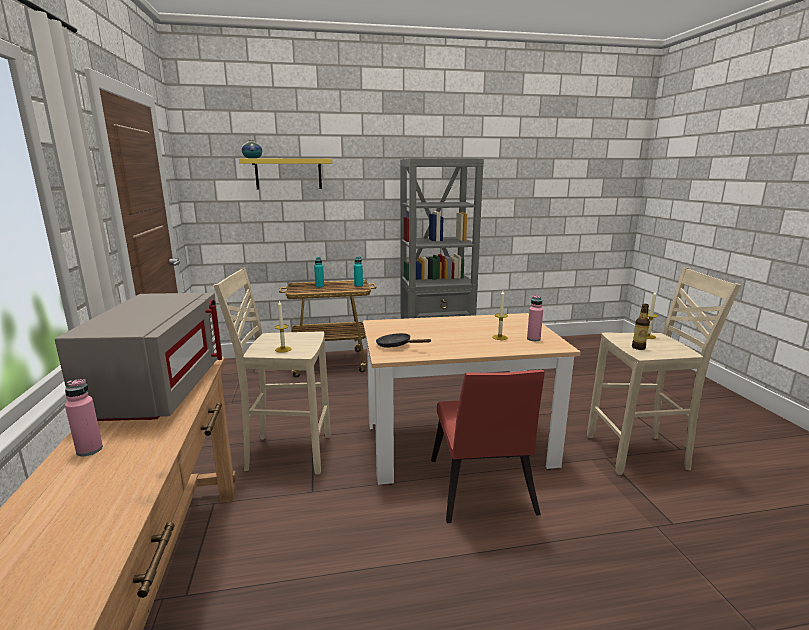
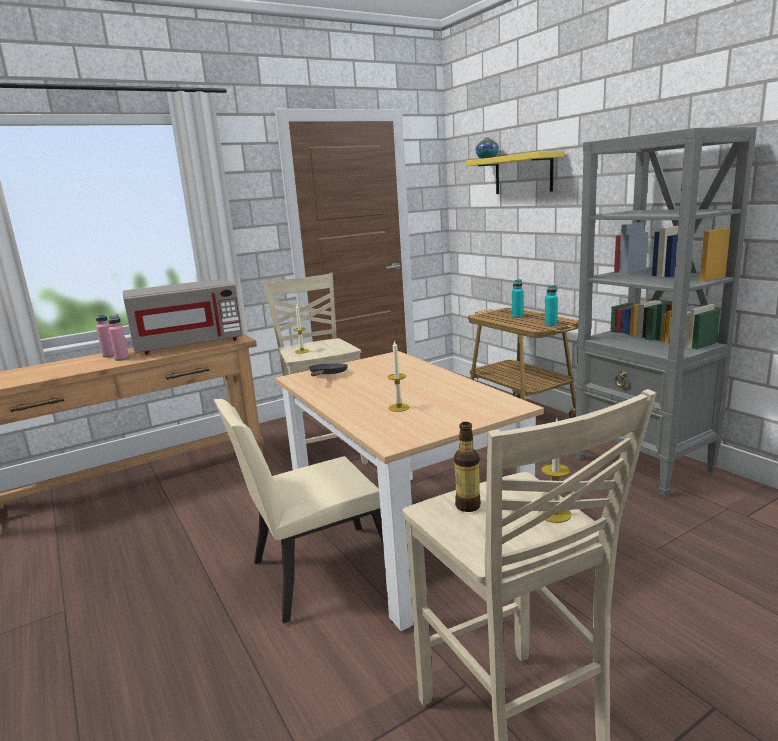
camera: 70 degrees right, 0 degrees up
red chair [431,369,545,523] -> beige chair [214,399,383,624]
pink bottle [527,295,543,341] -> pink bottle moved to [108,314,129,361]

